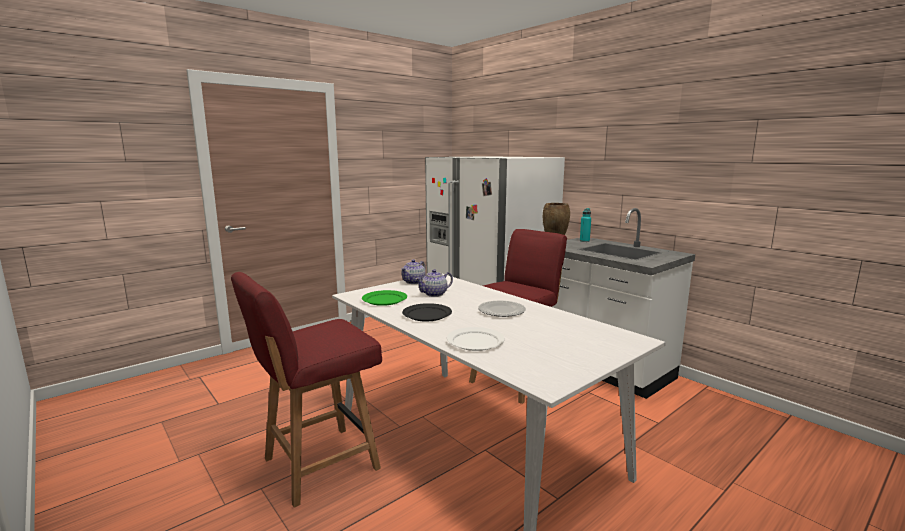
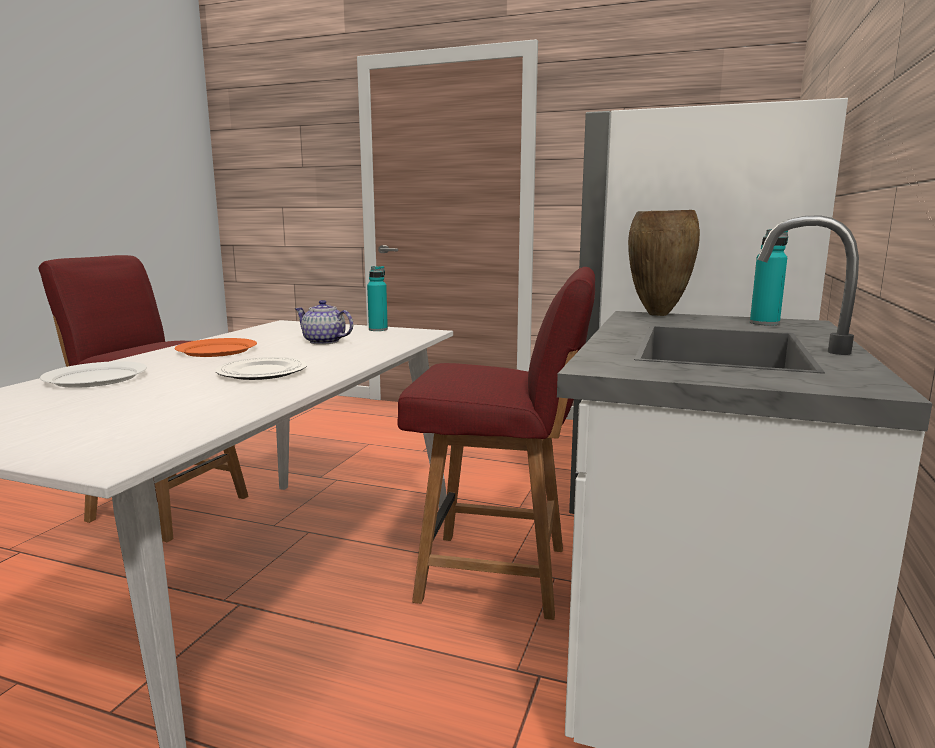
camera: 60 degrees right, 0 degrees up
green plate [362,290,407,306] -> none
teapot [401,259,426,284] -> turquoise bottle [367,266,388,331]
black plate [402,303,452,321] -> orange plate [175,338,257,357]

